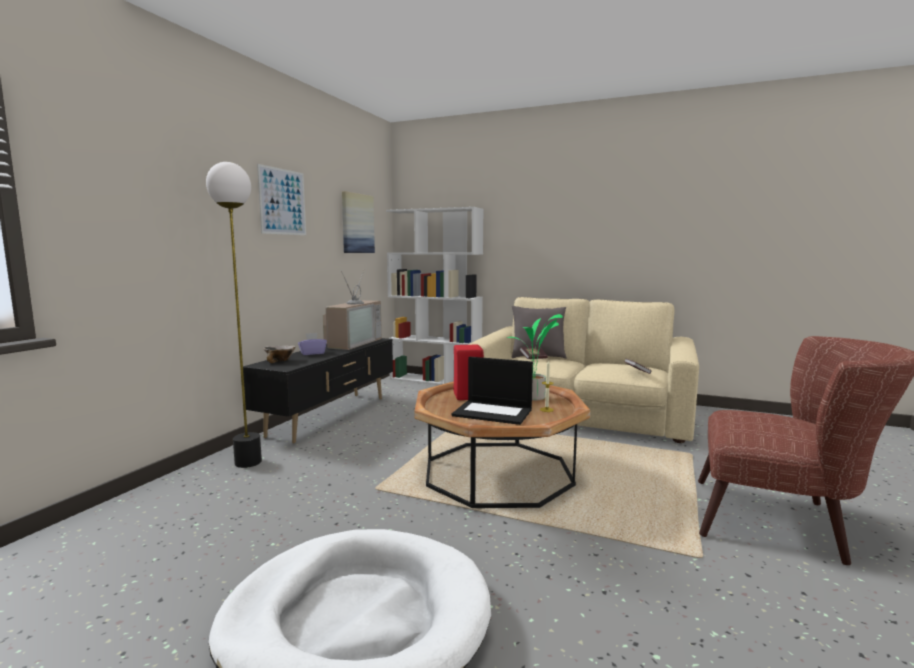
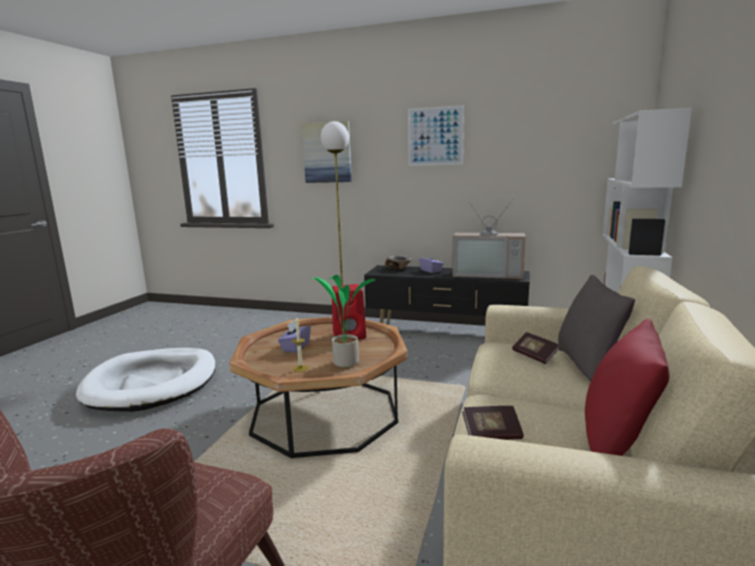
camera: 85 degrees right, 5 degrees up
picture [342,191,375,253] -> picture moved to [302,121,352,183]
laptop [452,357,533,425] -> purple tissue box [278,320,311,353]
none -> red pillow [585,319,669,456]

